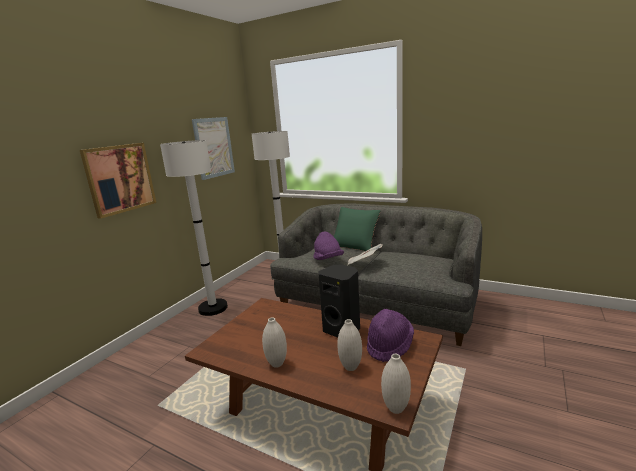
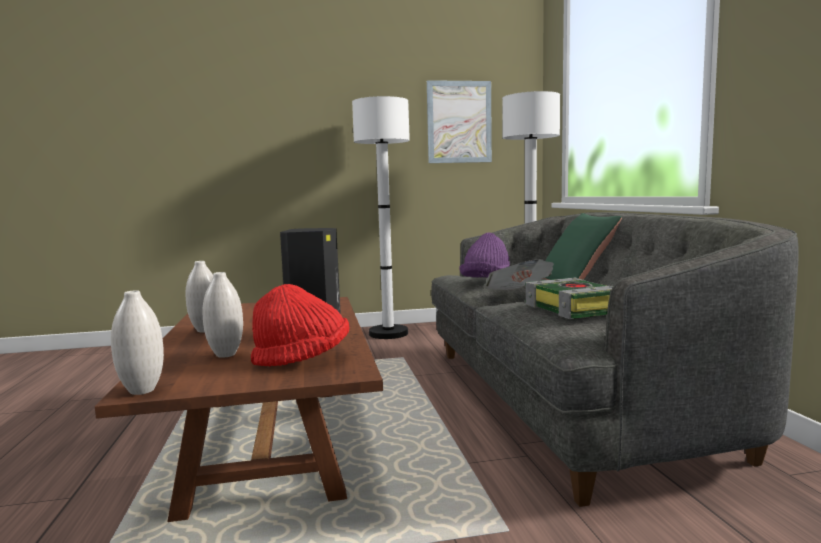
camera: 50 degrees right, 10 degrees down
picture [80,143,156,219] -> none
purple hat [367,309,414,362] -> red hat [251,284,350,367]
none -> book [525,278,613,319]

